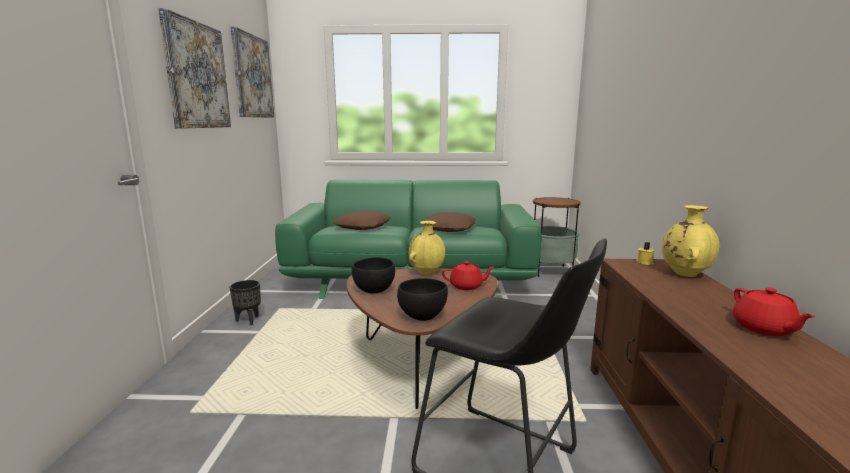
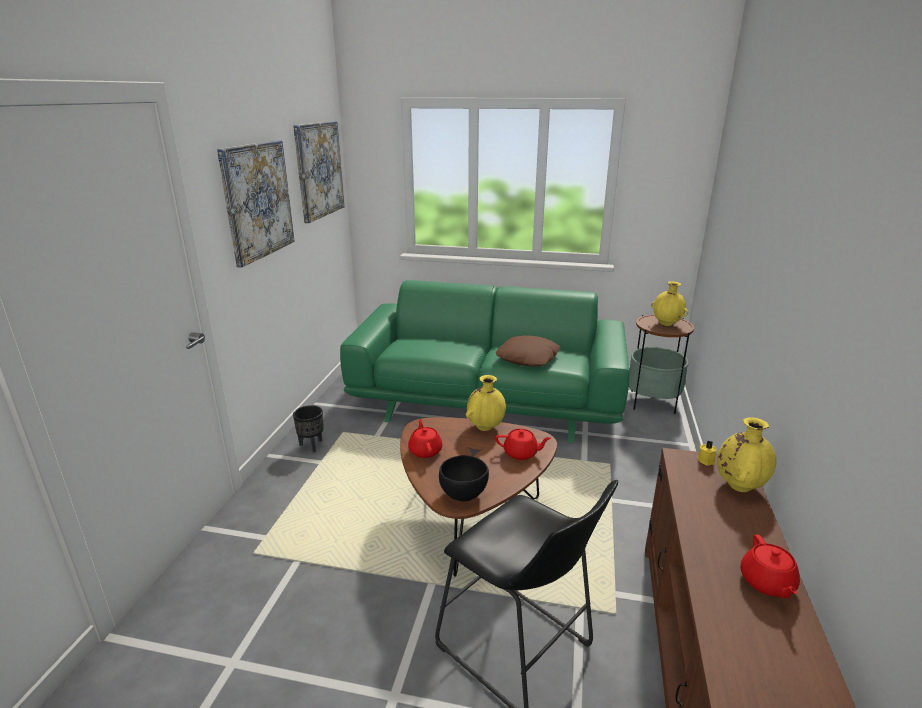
camera: 10 degrees right, 10 degrees up
brown pillow [333,211,391,230] -> none
black bowl [352,257,395,293] -> red teapot [408,419,442,458]
none -> yellow vase [651,281,688,326]

